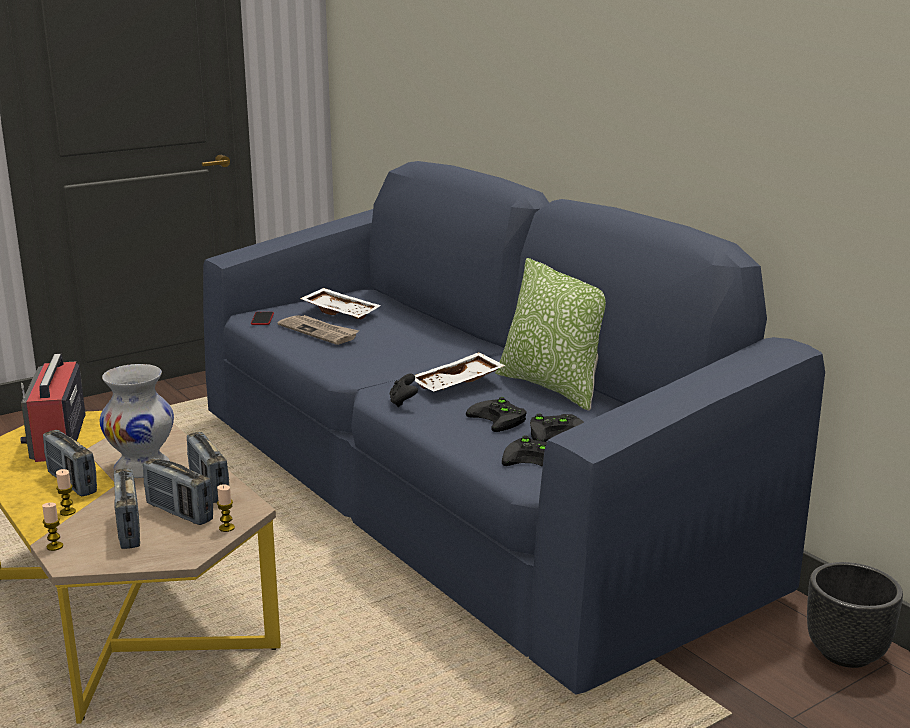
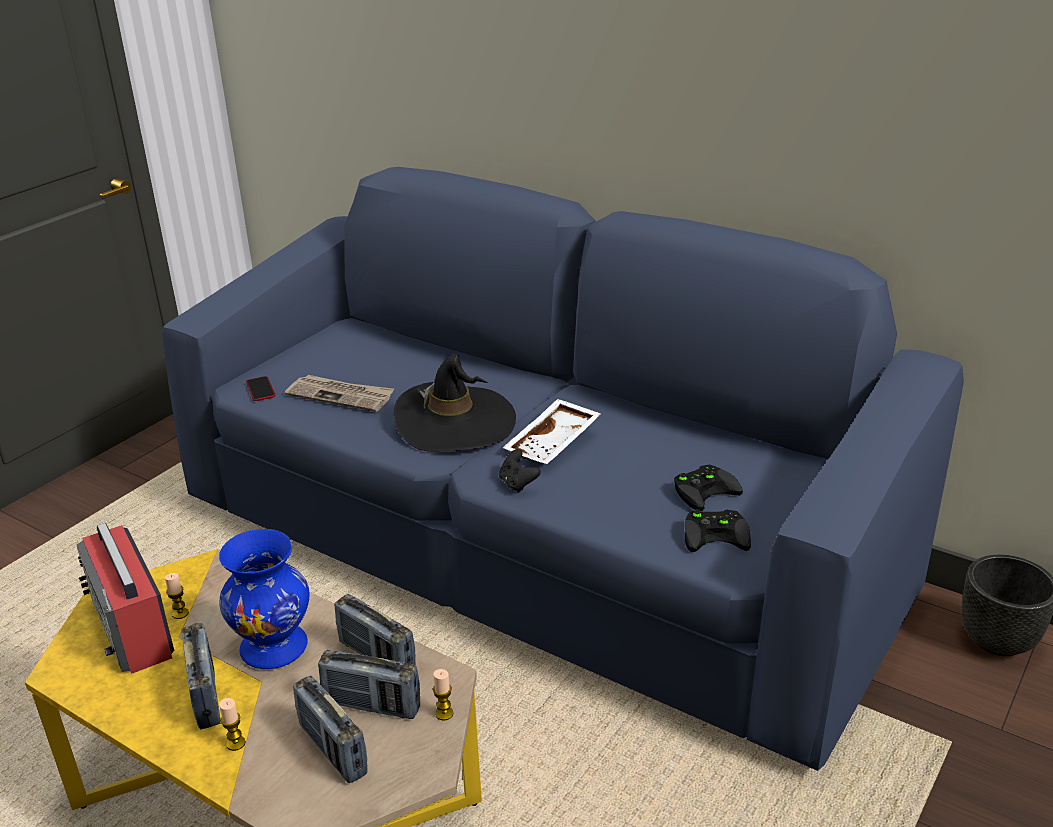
camera: 20 degrees left, 10 degrees up
candle [42,503,63,551] -> candle moved to [165,573,189,619]
radio [43,430,97,496] -> radio turned 135 degrees counterclockwise [181,623,220,729]
white vase [100,364,174,478] -> blue vase [219,529,309,669]
white tray [300,288,381,320] -> none
black game controller [466,397,527,432] -> none
pillow [495,258,606,411] -> none
none -> black hat [393,354,516,452]

